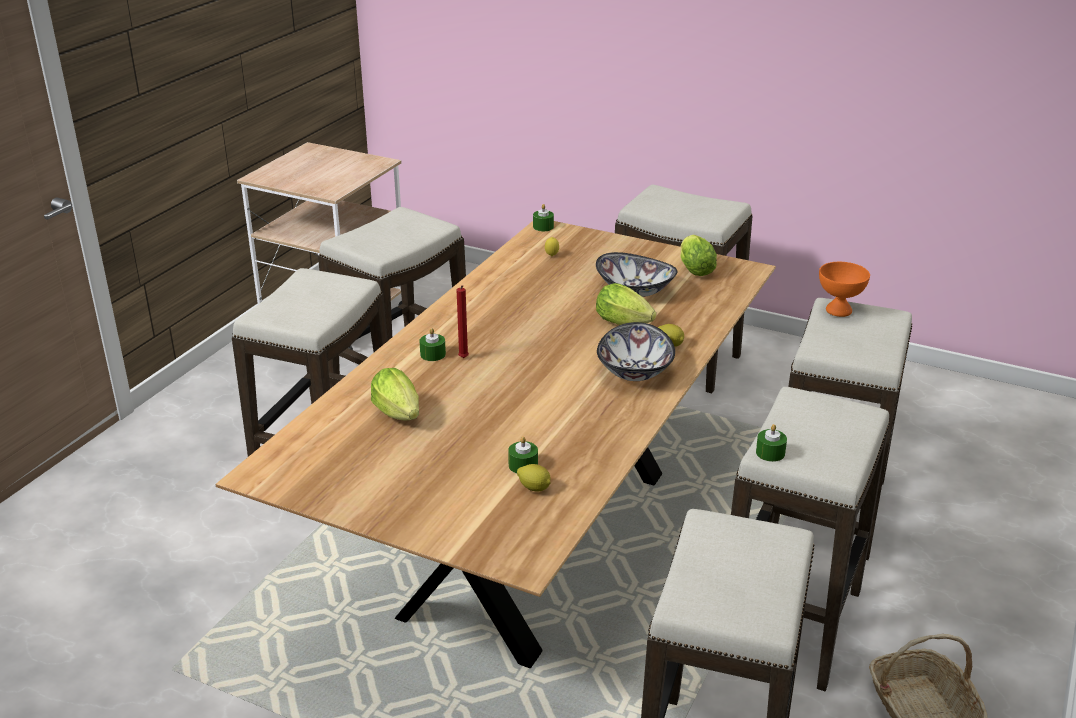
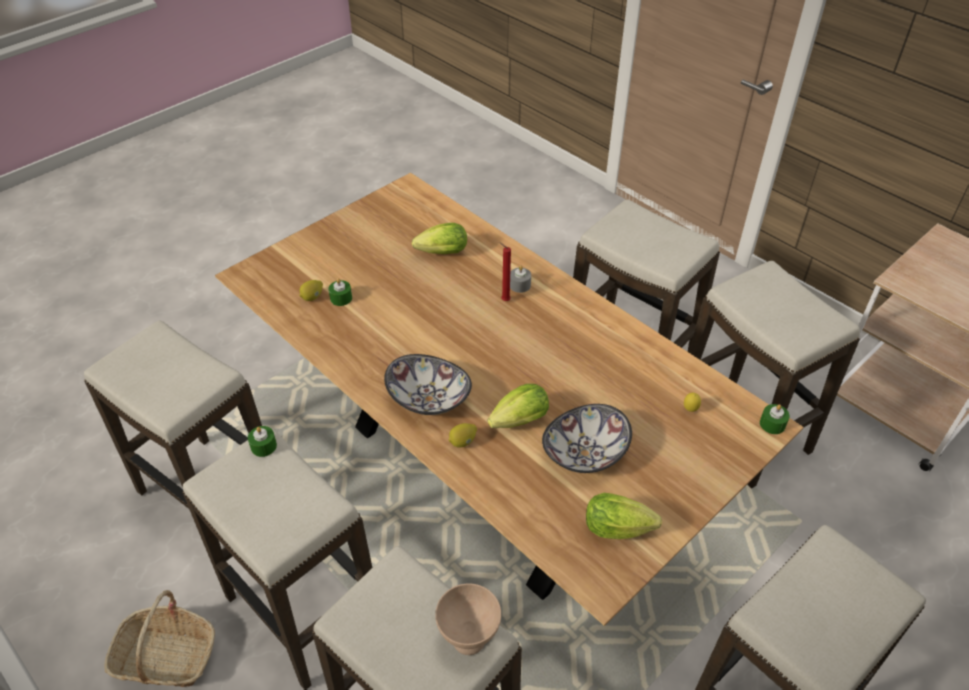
camera: 110 degrees right, 15 degrees up
green candle [419,328,446,361] -> grey candle [510,265,531,293]
orange bowl [819,262,870,317] -> beige bowl [435,583,501,655]

